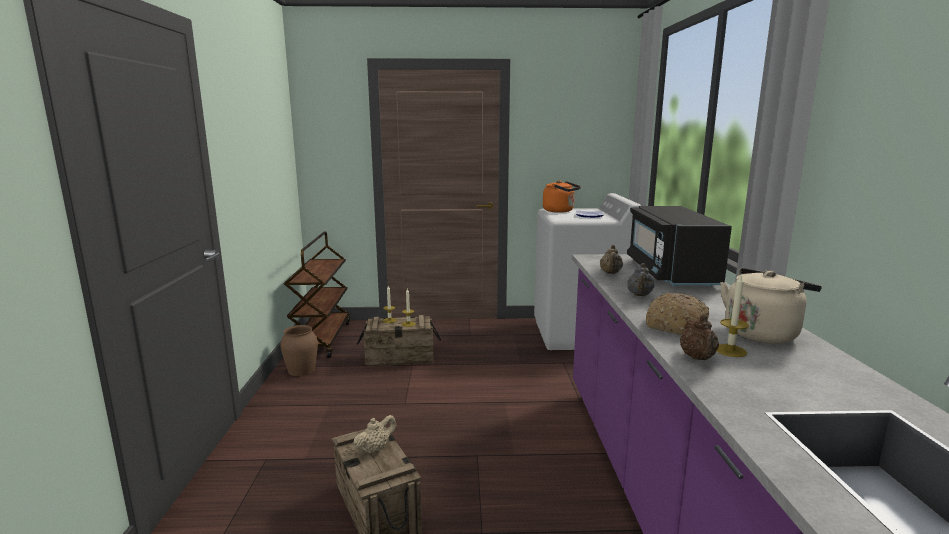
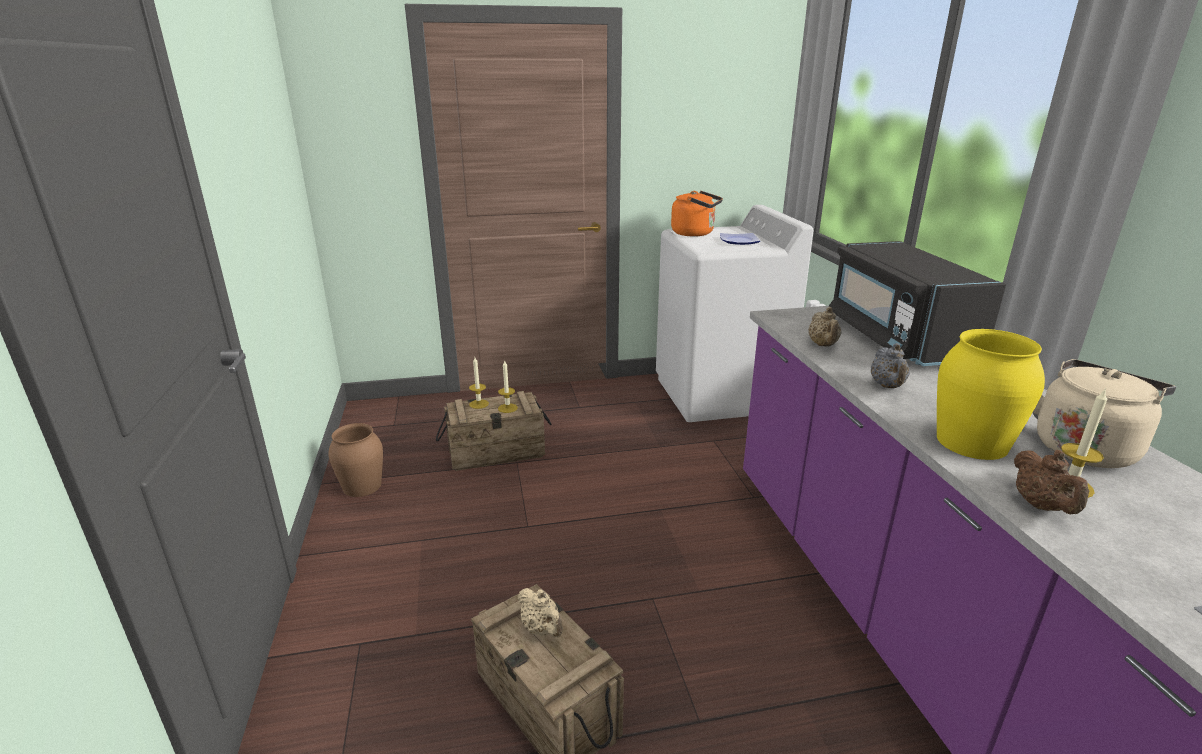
camera: 10 degrees left, 10 degrees up
brown cart [284,232,350,358] -> none
beige teapot [354,415,397,454] -> beige teapot turned 105 degrees clockwise [518,588,563,637]
bread [646,293,709,335] -> yellow vase [937,329,1045,460]

